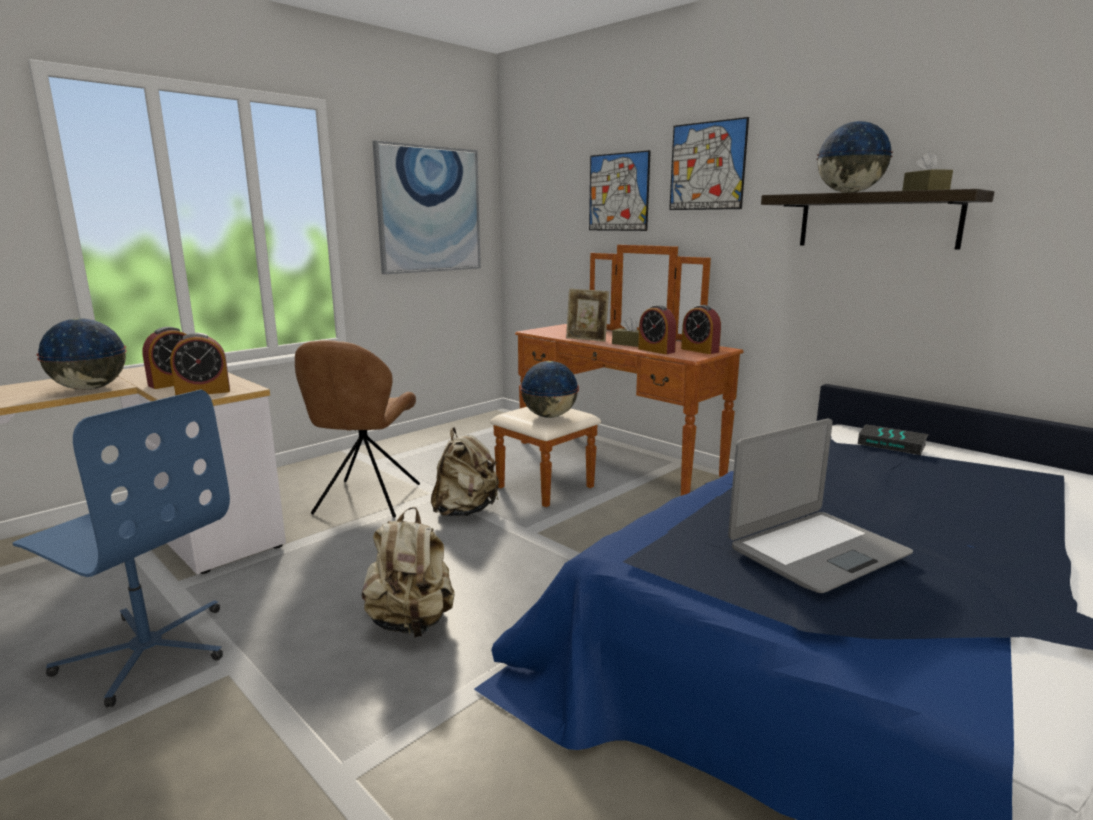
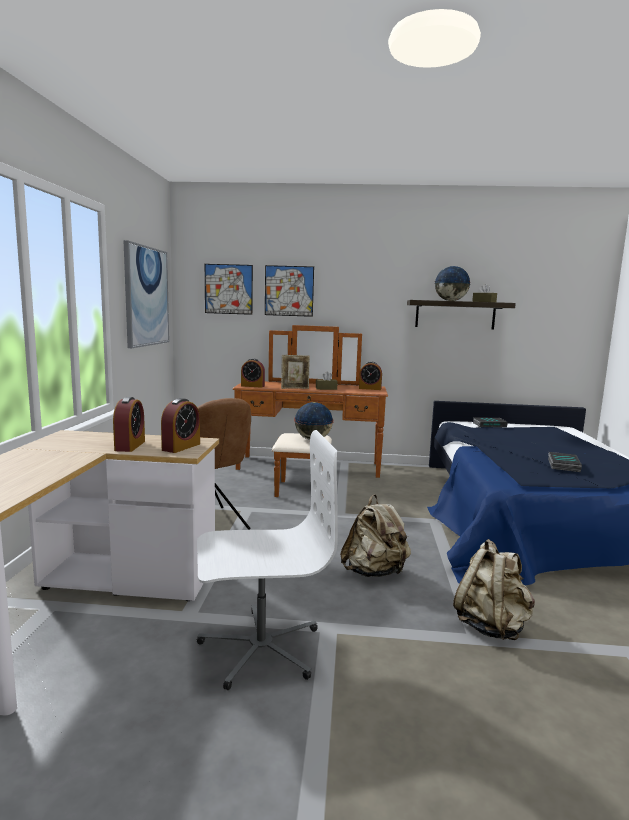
camera: 40 degrees left, 5 degrees down
blue office chair [12,389,230,707] -> white office chair [197,430,338,690]
globe [36,318,127,390] -> none
beige backpack [431,427,499,517] -> beige backpack moved to [453,539,535,640]
alarm clock [638,305,677,354] -> alarm clock moved to [241,358,265,388]
picture [669,117,749,210] -> picture moved to [205,264,253,315]
laptop [728,419,913,593] -> book [548,452,582,472]

